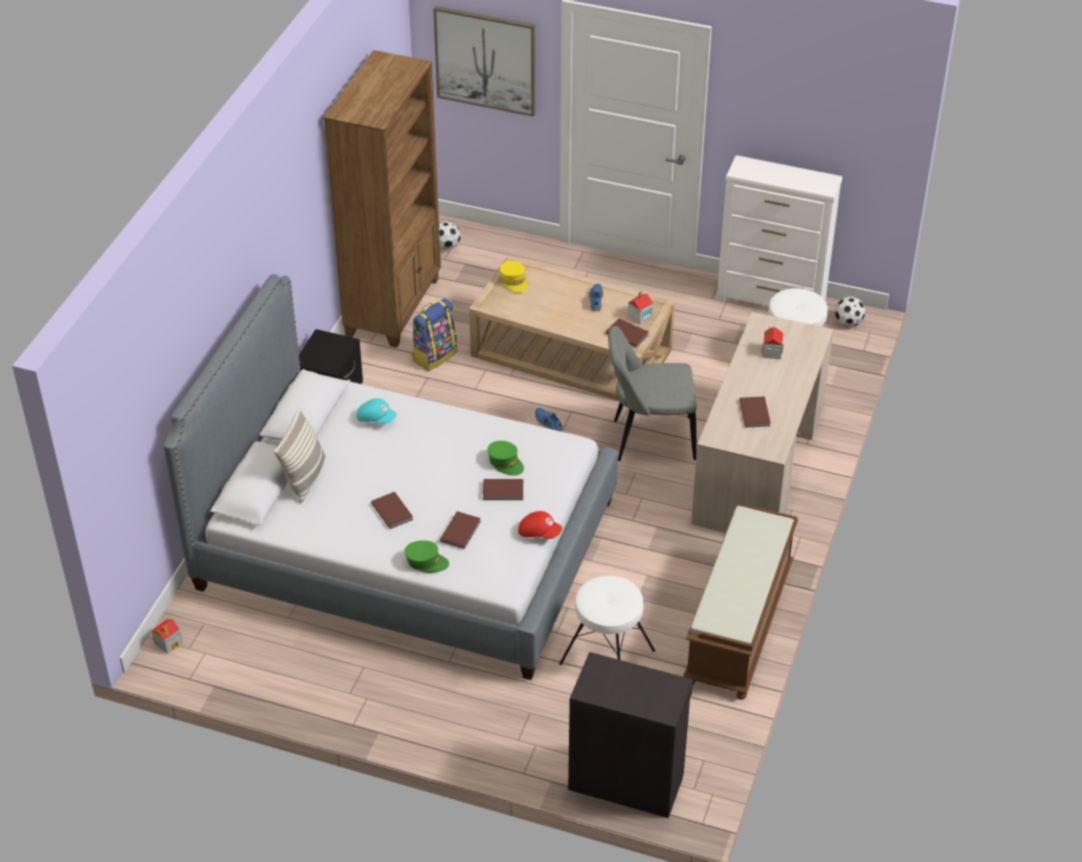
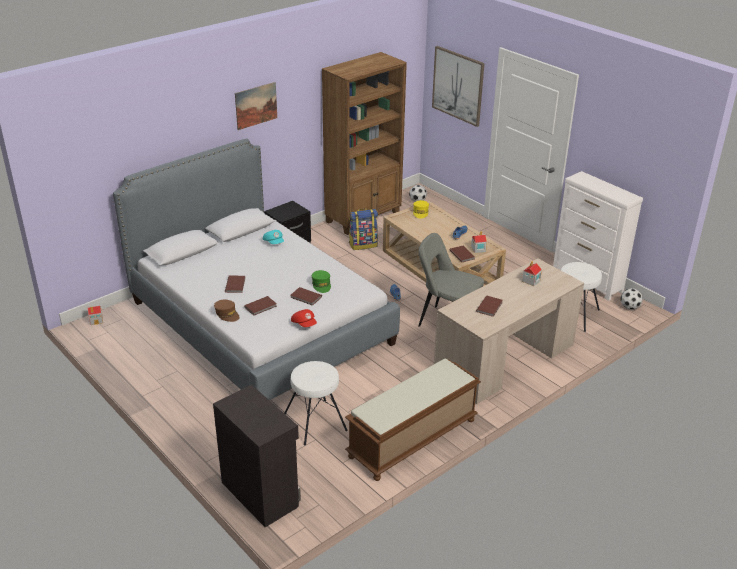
camera: 30 degrees right, 10 degrees down
pillow [274,407,326,504] -> none
green cap [404,540,449,573] -> brown cap [214,300,240,322]
none -> picture [235,82,277,130]

